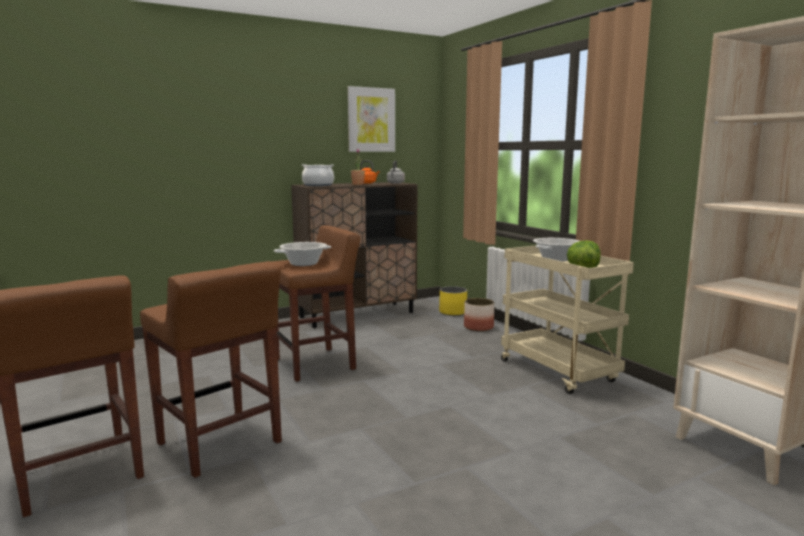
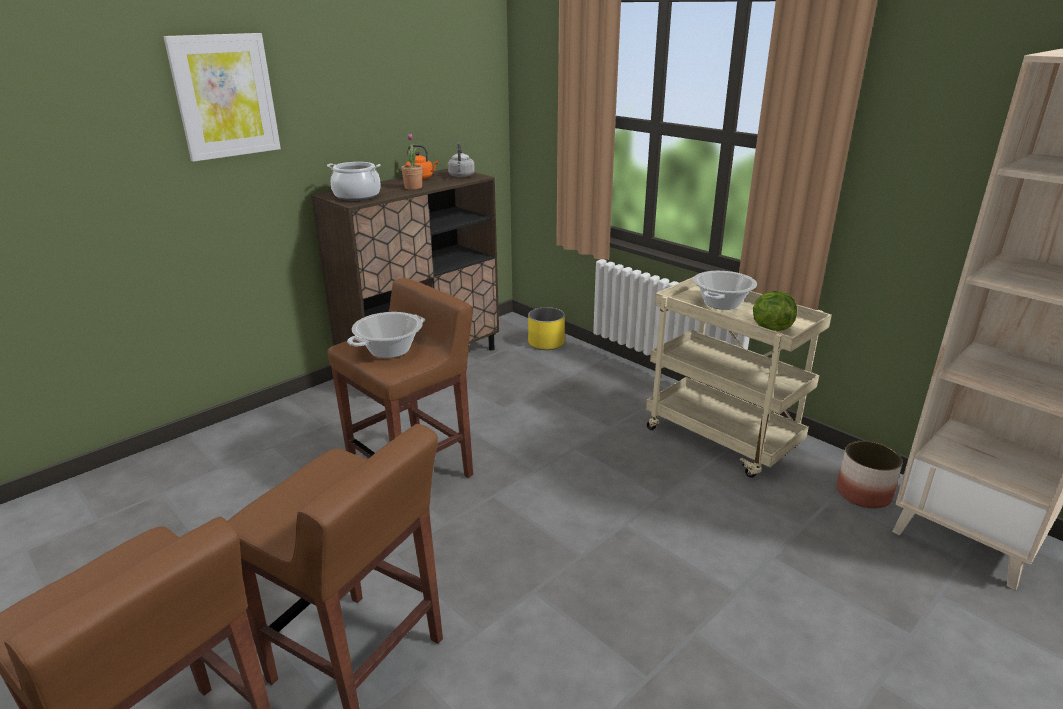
camera: 15 degrees left, 15 degrees up
picture [348,86,395,152] -> picture moved to [164,33,281,162]
planter [464,298,494,332] -> planter moved to [837,441,903,508]

